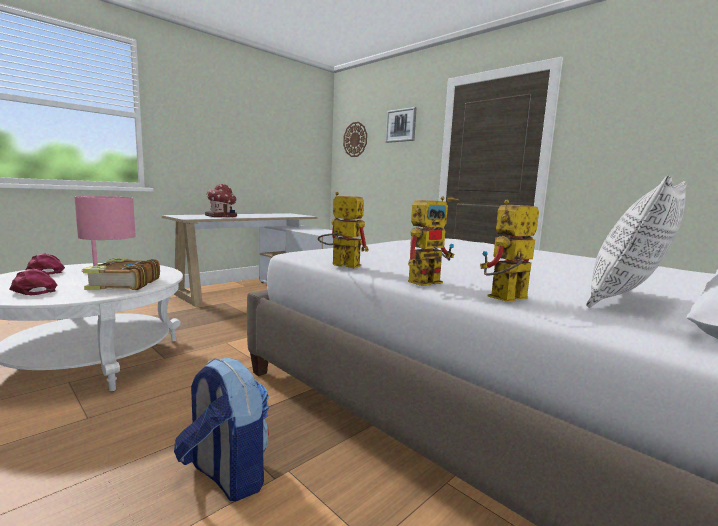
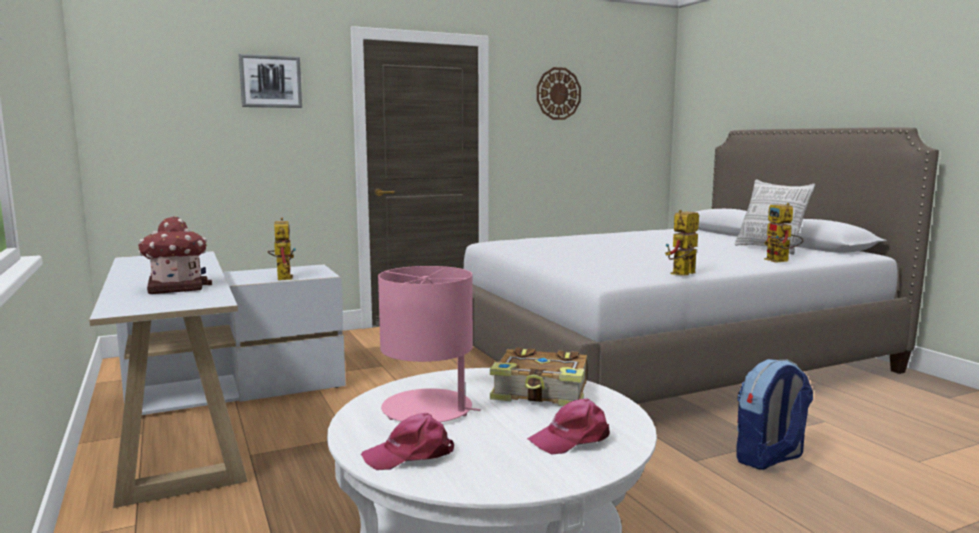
camera: 70 degrees left, 0 degrees up
wall clock [343,122,367,157] -> wall clock moved to [537,67,581,120]
toy robot [408,196,454,286] -> toy robot moved to [268,218,296,280]

